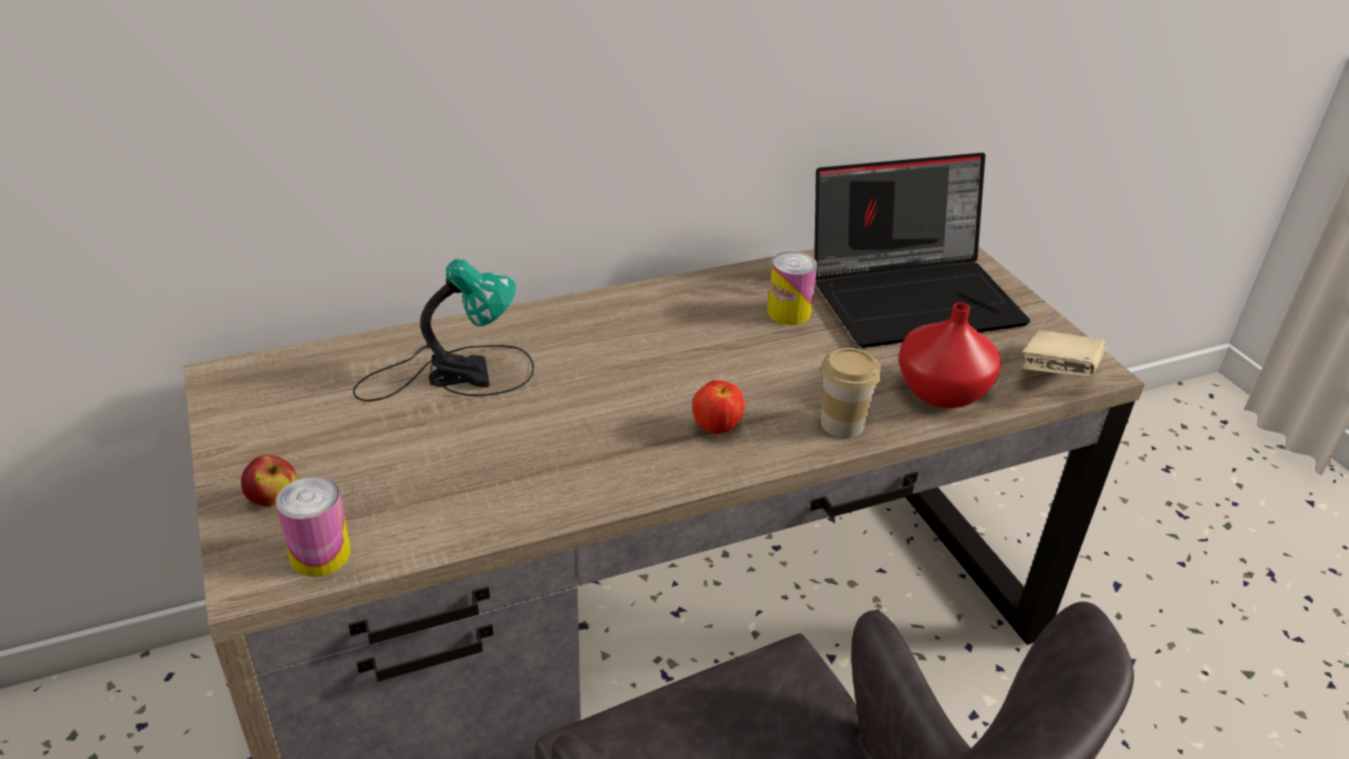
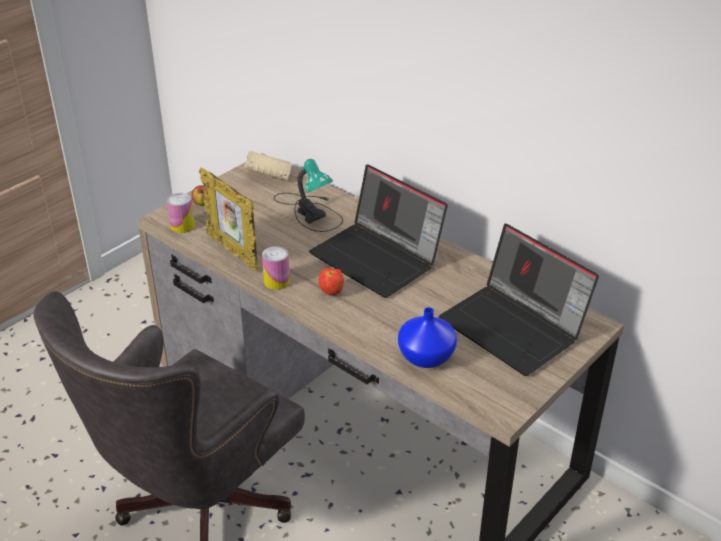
camera: 65 degrees right, 0 degrees up
can [767,251,817,325] -> can moved to [262,246,290,290]
cup [821,348,881,438] -> none
red vase [898,303,1001,408] -> blue vase [398,307,457,368]
beige book [1022,330,1106,376] -> beige book moved to [244,151,291,180]
none -> picture frame [199,167,258,272]
none -> laptop [309,164,448,298]

